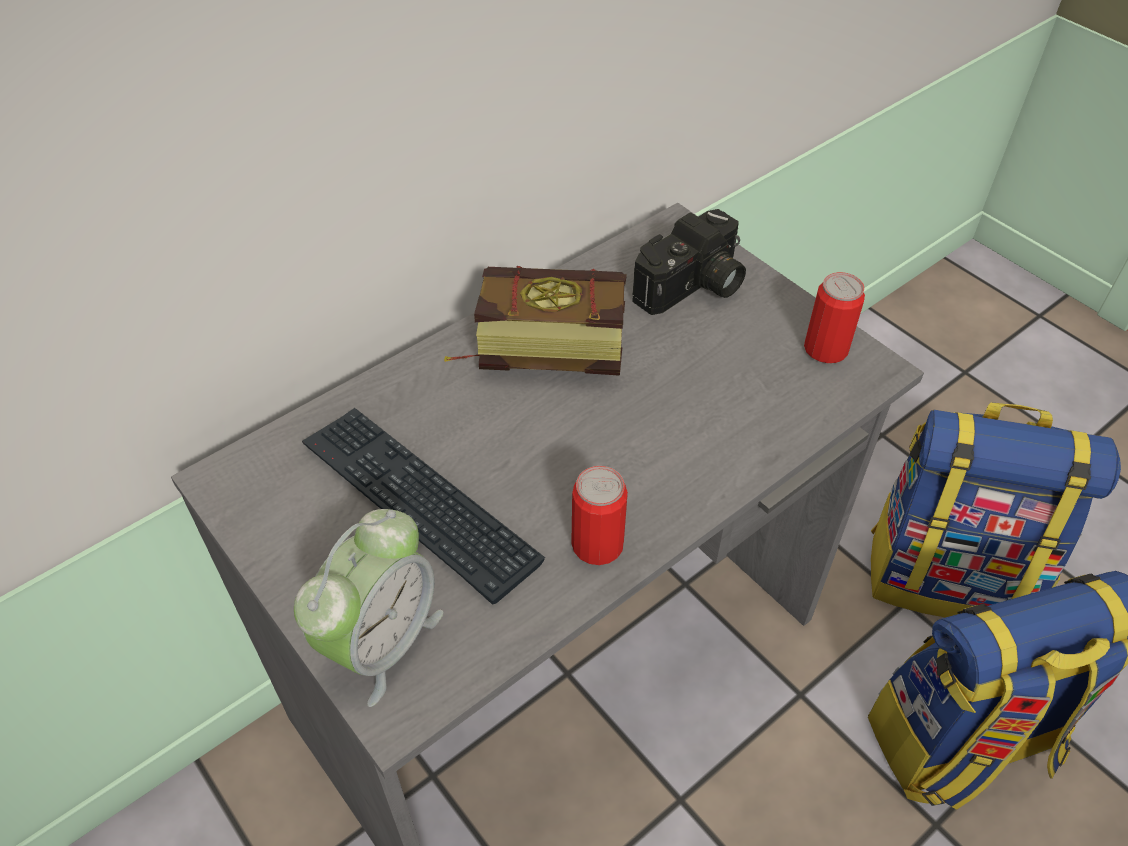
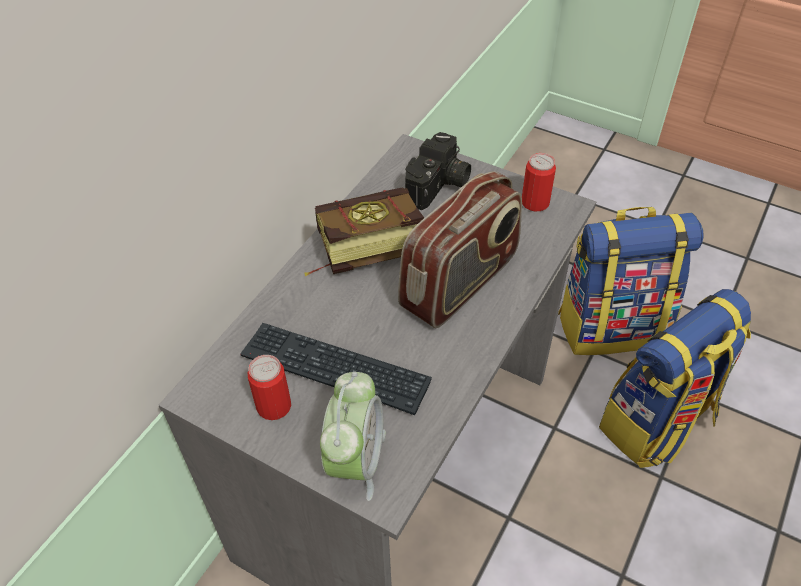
camera: 20 degrees left, 0 degrees up
can [571,466,628,565] -> can moved to [248,355,291,420]
none -> radio [398,171,522,329]

